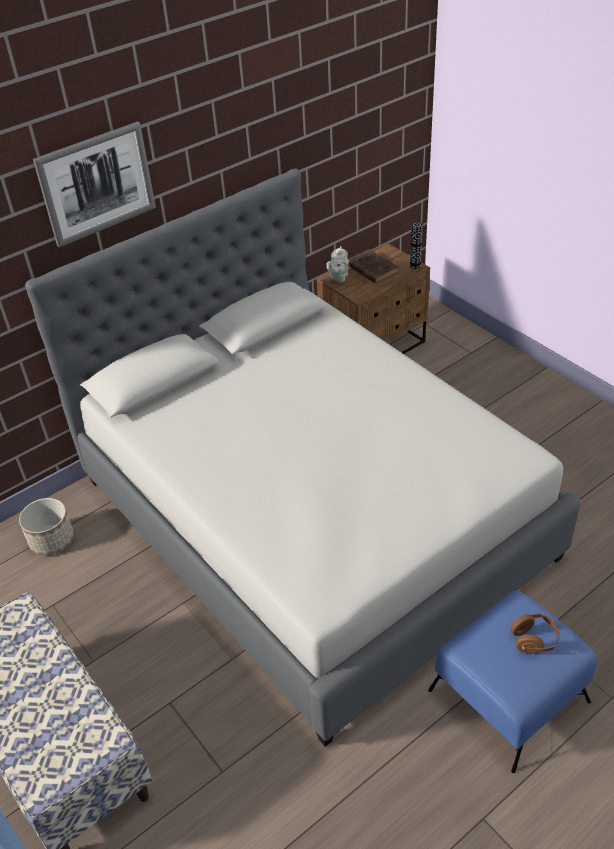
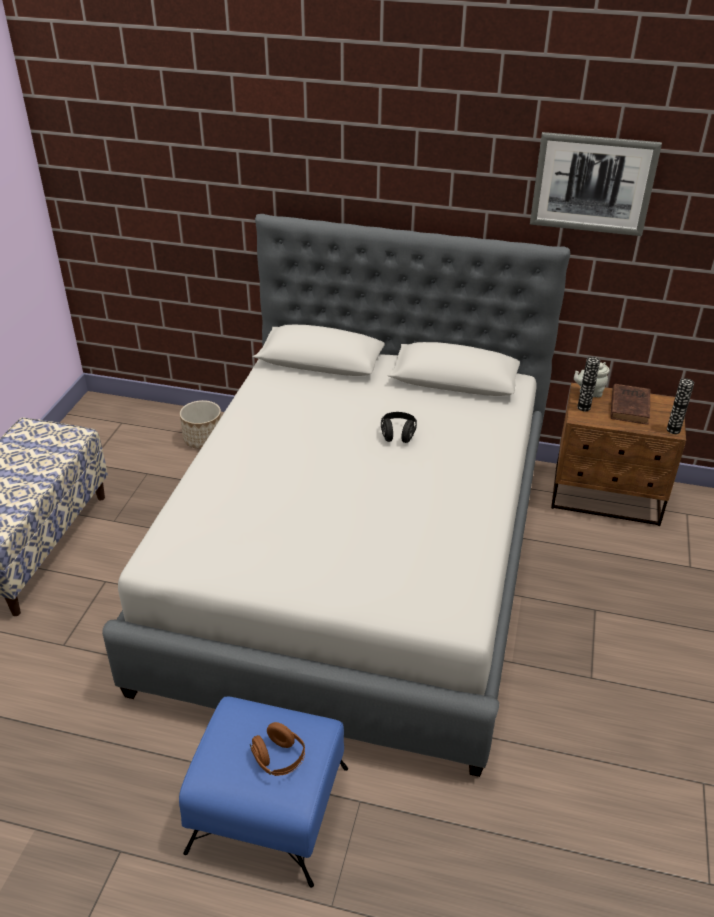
camera: 50 degrees right, 5 degrees down
picture [33,121,156,248] -> picture moved to [530,132,662,236]
none -> black headphones [381,412,417,443]
none -> vase [577,357,600,411]

